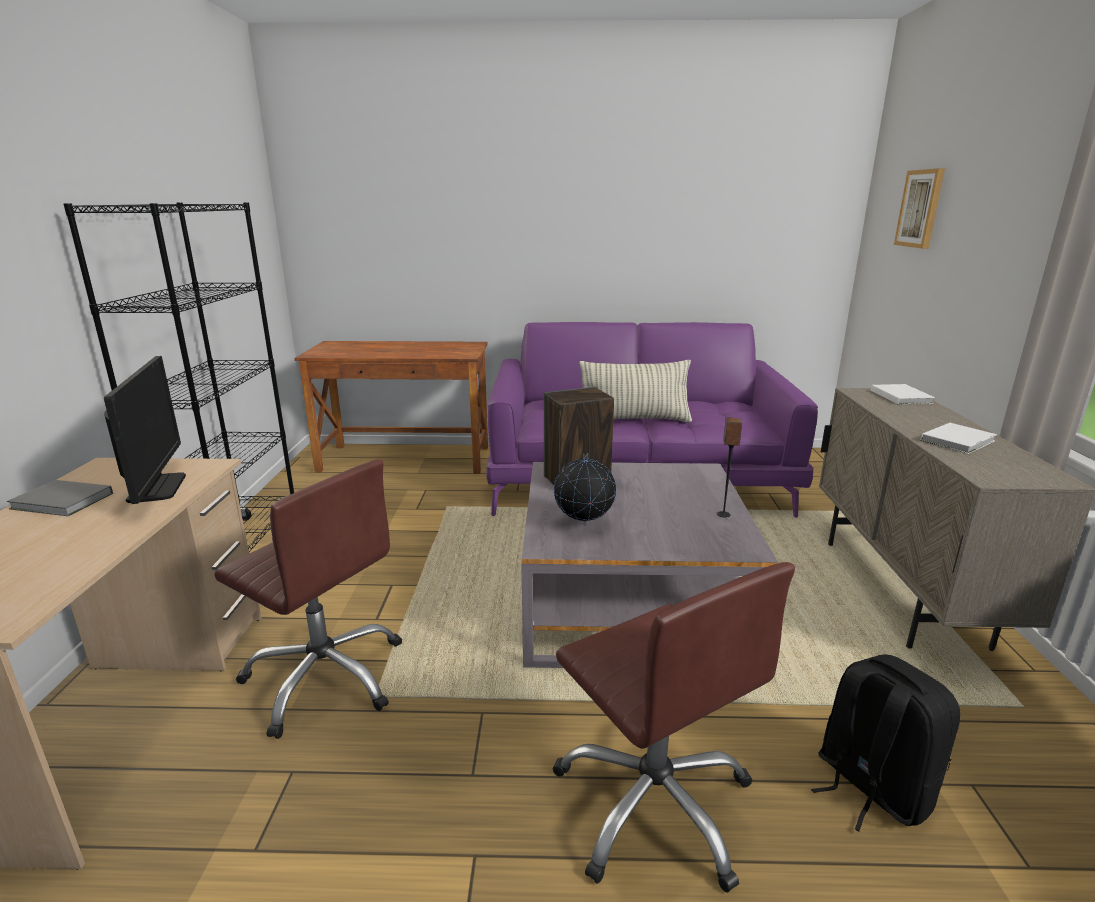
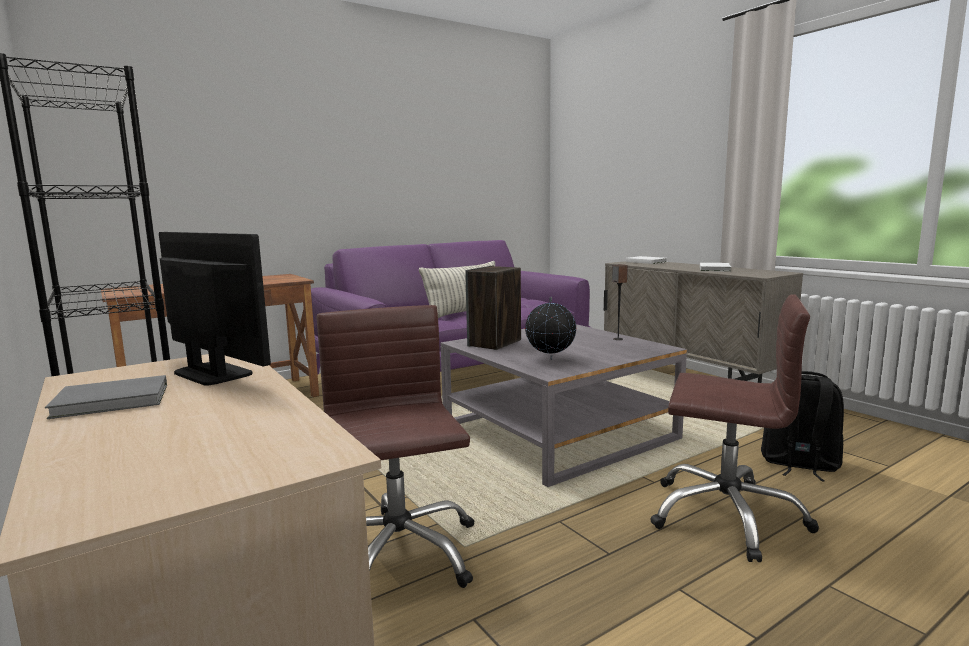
camera: 35 degrees left, 10 degrees down
brown office chair [214,459,402,739] -> brown office chair turned 105 degrees counterclockwise [317,305,475,588]
picture [894,168,945,249] -> none

